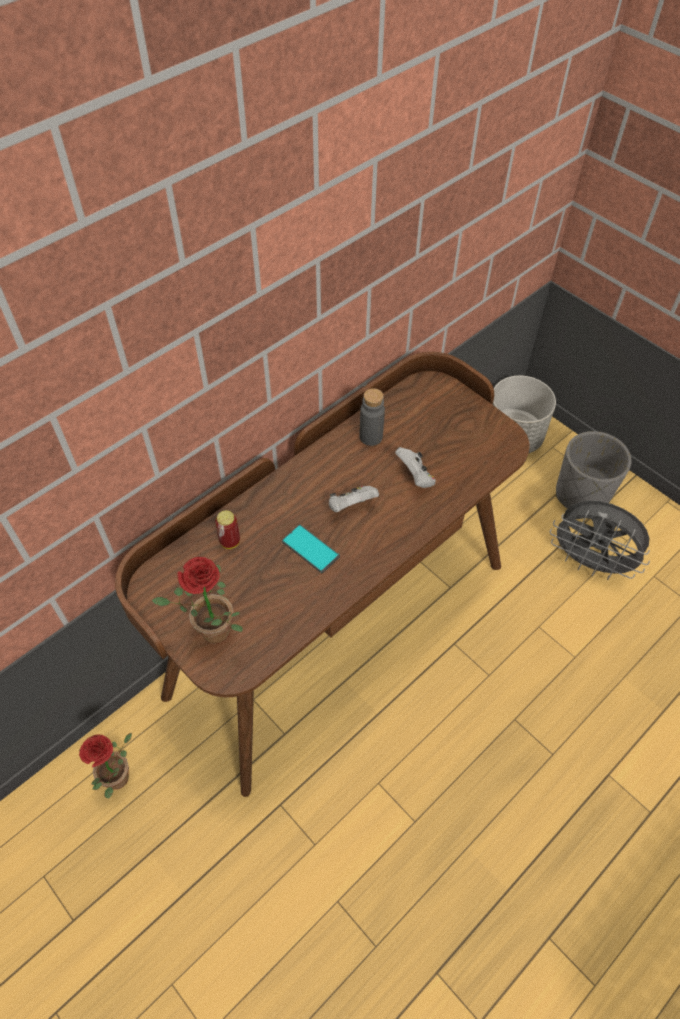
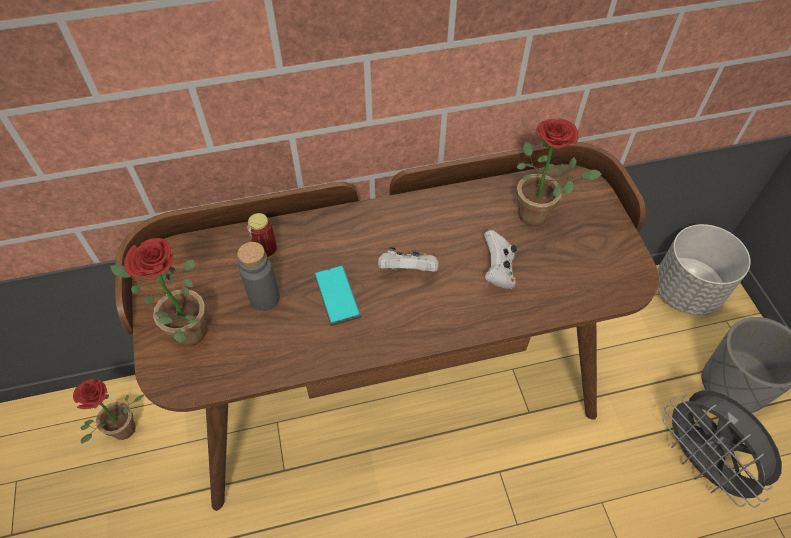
camera: 30 degrees right, 0 degrees up
grey bottle [359,388,385,446] -> grey bottle moved to [237,242,280,311]
none -> potted plant [516,118,602,226]

